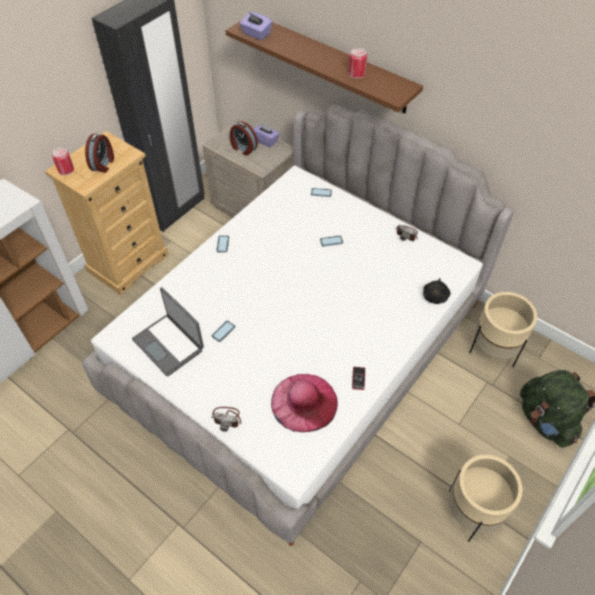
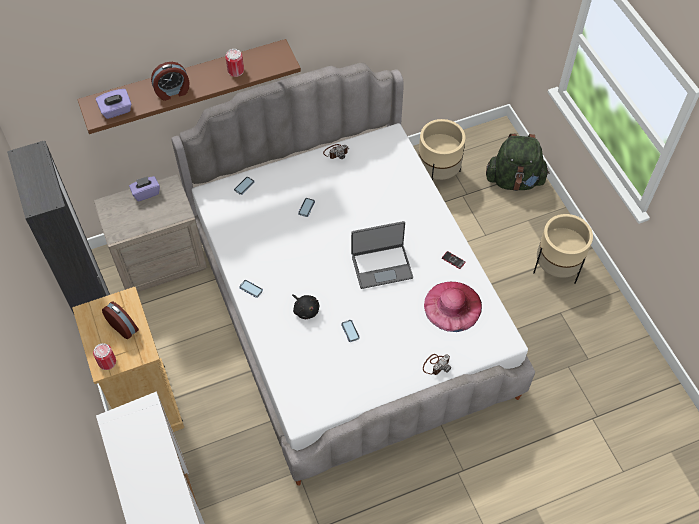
camera: 60 degrees left, 5 degrees up
laptop [132,287,204,376] -> laptop moved to [351,221,413,289]
alarm clock [230,121,258,156] -> alarm clock moved to [151,62,190,101]
black plush toy [423,278,451,304] -> black plush toy moved to [292,294,320,319]

